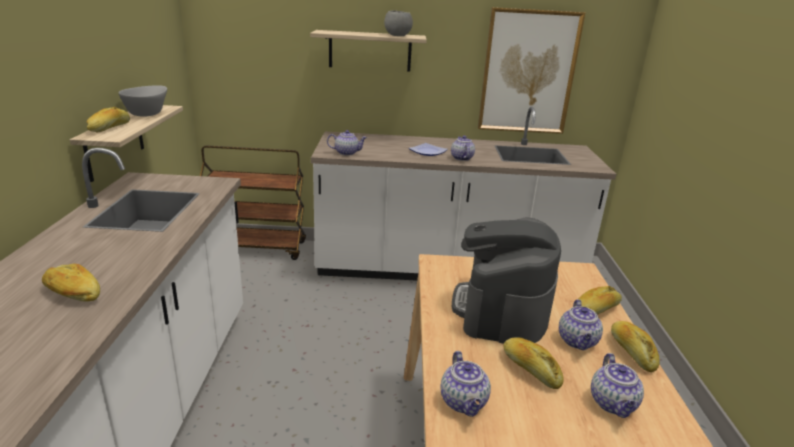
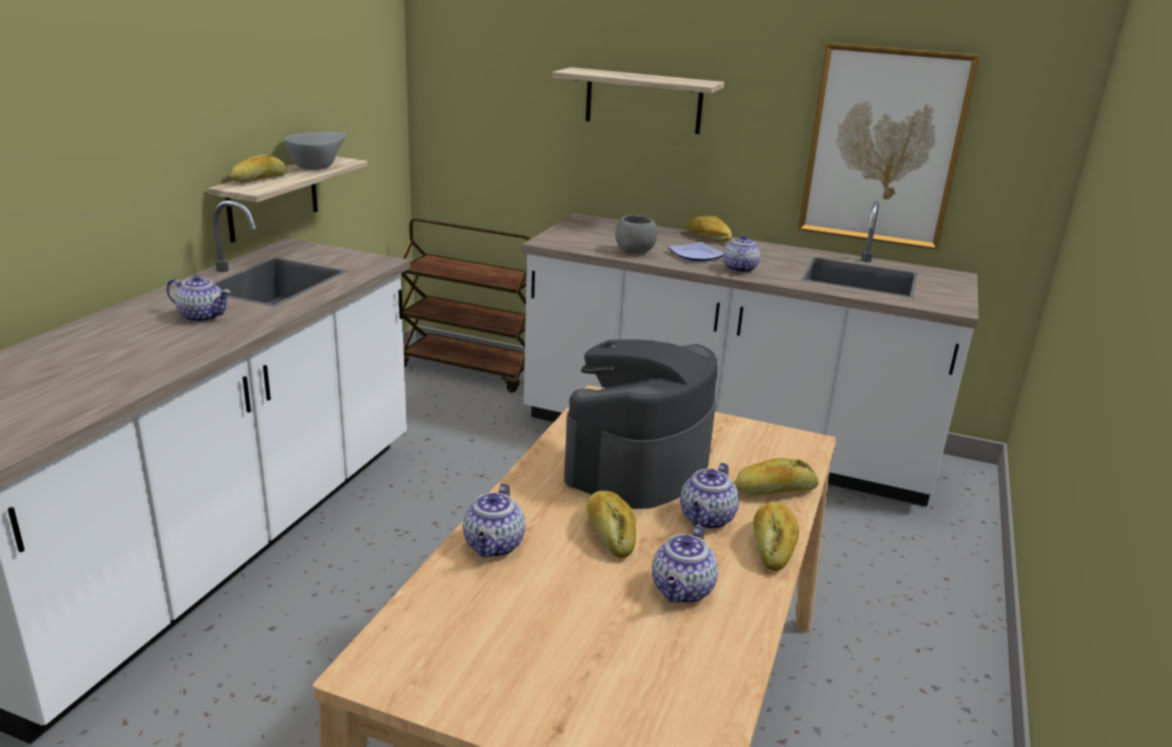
camera: 20 degrees right, 0 degrees up
bread [42,264,100,301] -> bread moved to [687,216,732,242]
teapot [327,130,367,156] -> teapot moved to [167,275,230,323]
grey bowl [384,10,413,36] -> grey bowl moved to [615,214,657,254]

